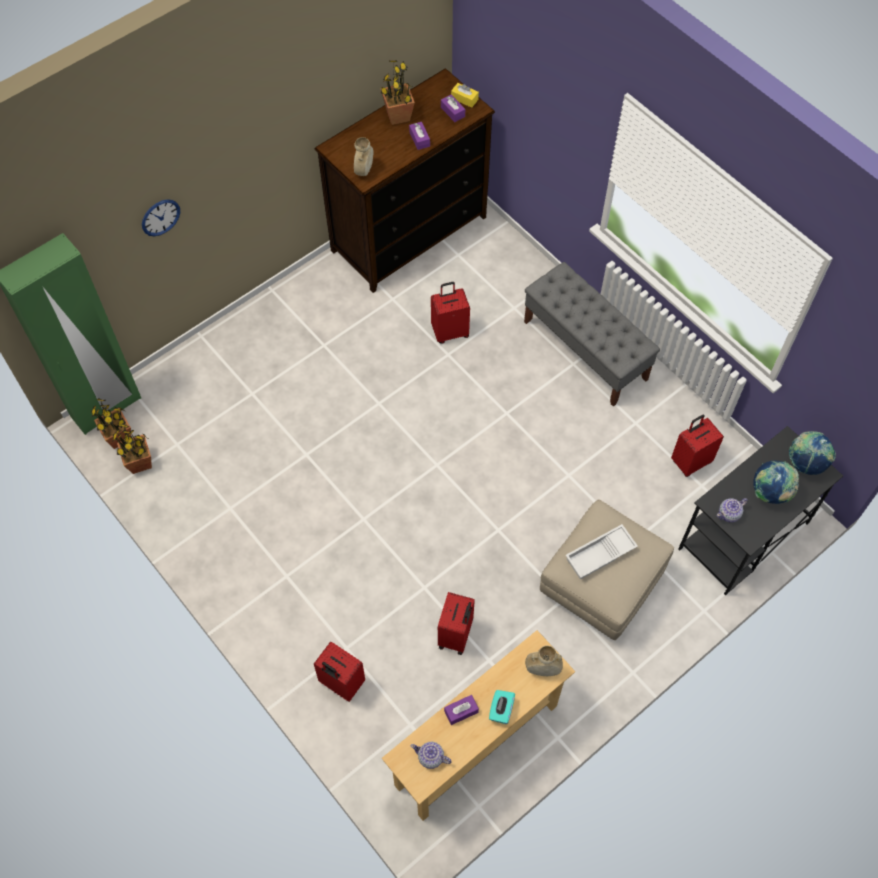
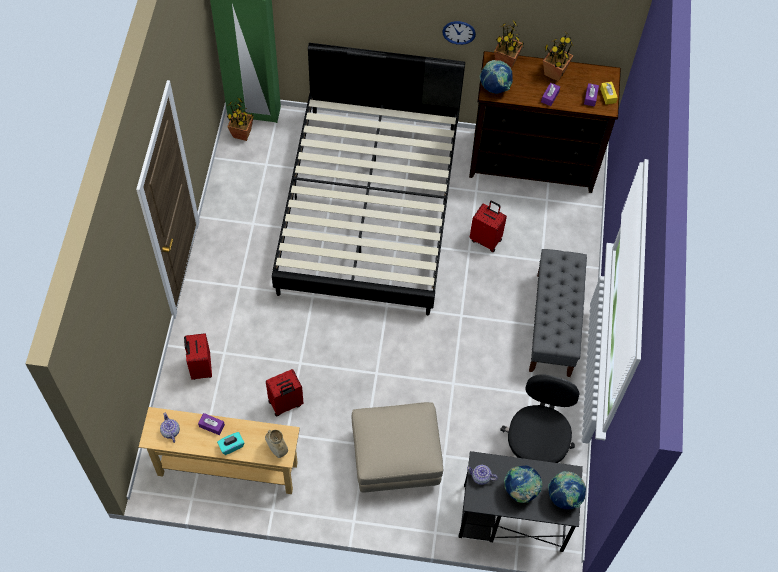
camera: 45 degrees right, 0 degrees up
potted plant [112,423,152,474] -> potted plant moved to [494,21,524,69]
wall clock [142,200,180,236] -> wall clock moved to [442,21,476,45]
beige vase [354,137,374,176] -> globe [480,60,513,94]
white tray [565,524,638,580] -> none
red suitcase [671,415,724,477] -> black office chair [500,374,579,463]
none -> black bed [272,43,465,316]

